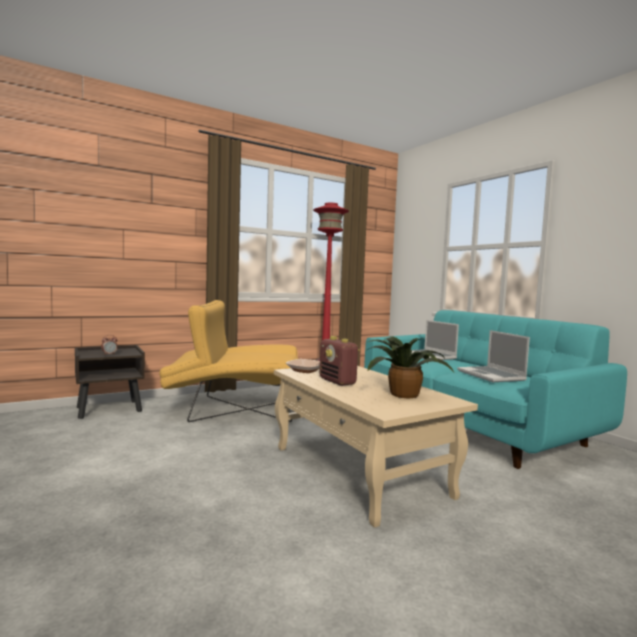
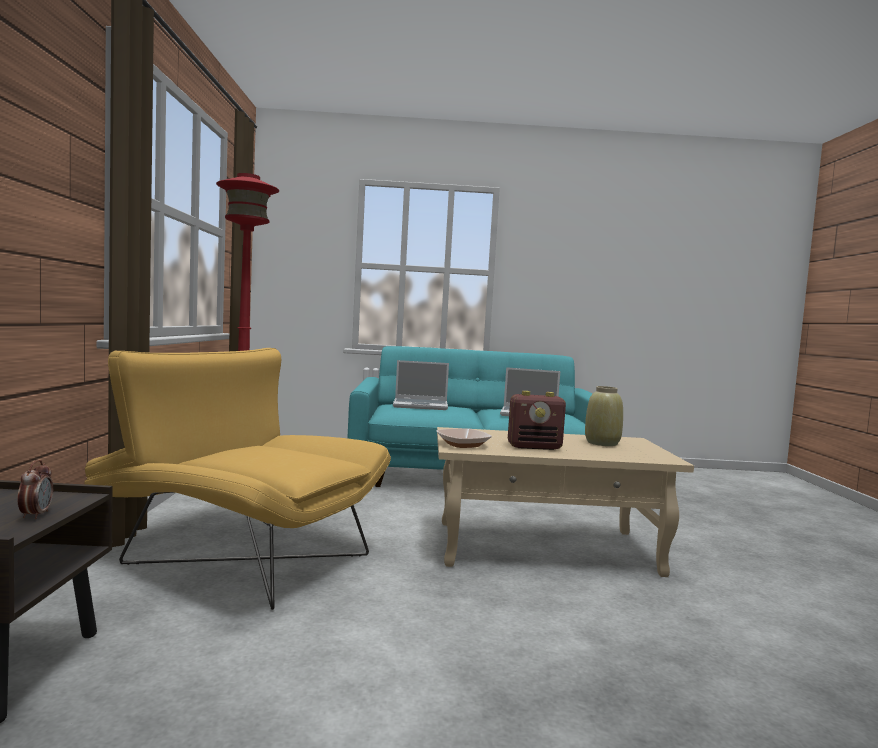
camera: 60 degrees left, 0 degrees up
yellow armchair [159,300,298,422] -> yellow armchair turned 90 degrees clockwise [84,348,391,610]
potted plant [366,336,454,398] -> beige vase [585,386,623,446]

